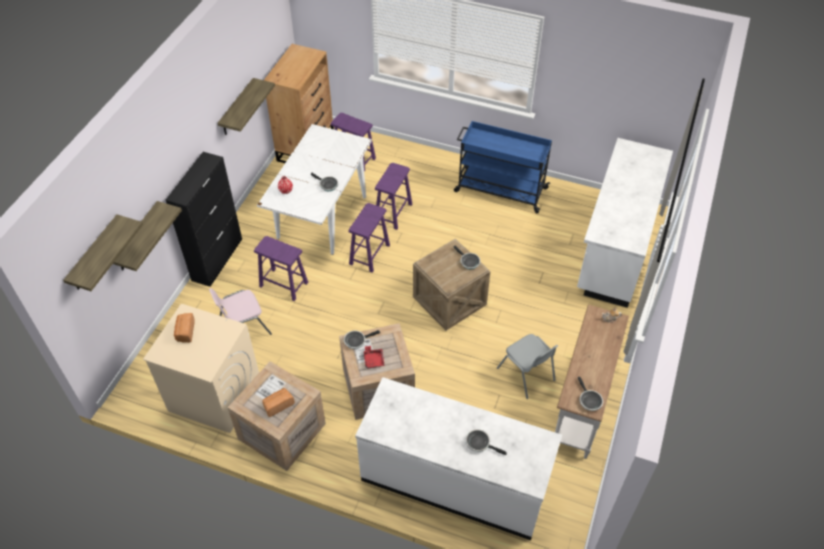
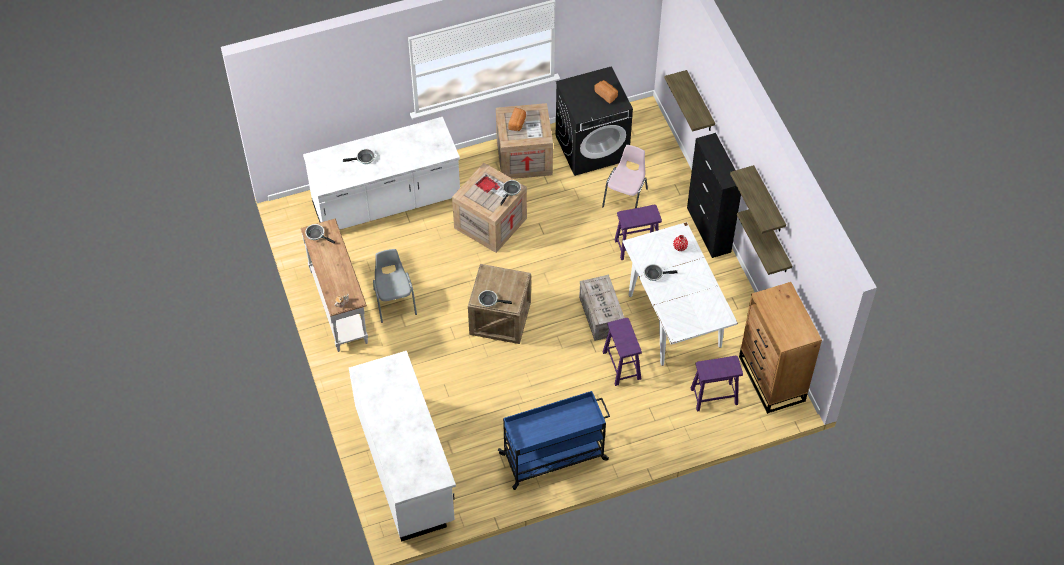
camera: 140 degrees right, 5 degrees up
shelf [63,215,143,291] -> shelf moved to [730,165,786,234]
beige washing machine [143,304,259,433] -> black washing machine [556,66,633,176]
purple stool [348,203,390,273] -> crate [579,275,625,341]
grey chair [497,334,558,399] -> grey chair turned 60 degrees clockwise [373,249,417,323]

